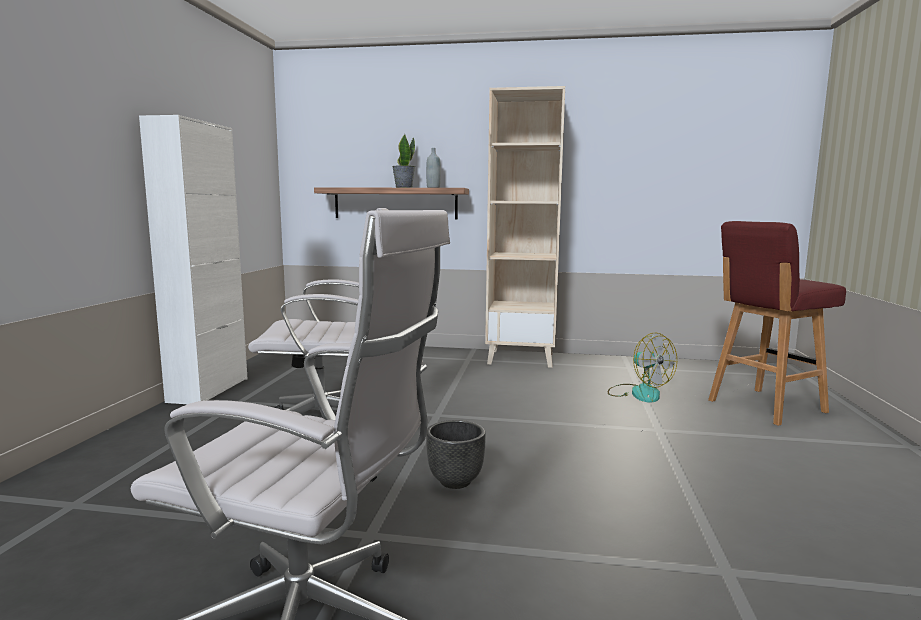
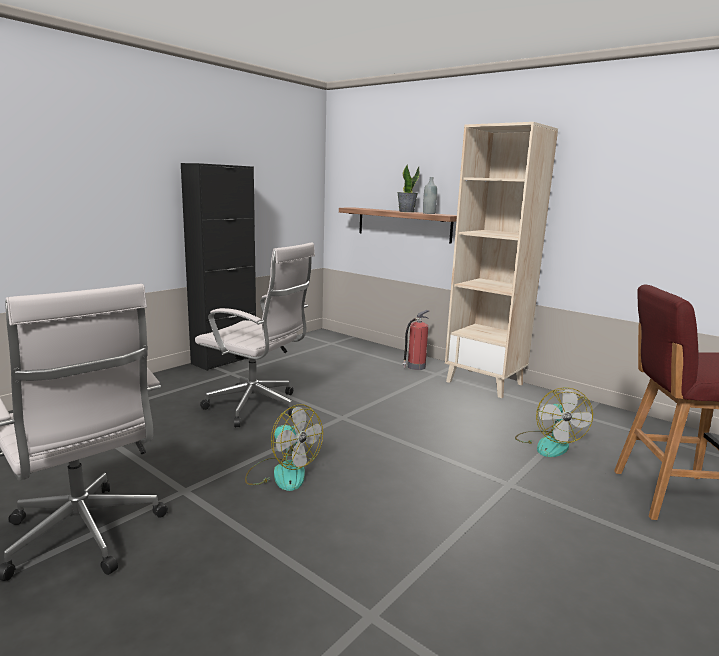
camera: 30 degrees right, 5 degrees up
white cabinet [139,115,248,404] -> black cabinet [181,163,256,371]
black planter [426,420,486,489] -> fan [245,404,323,491]
none -> fire extinguisher [403,310,429,370]

